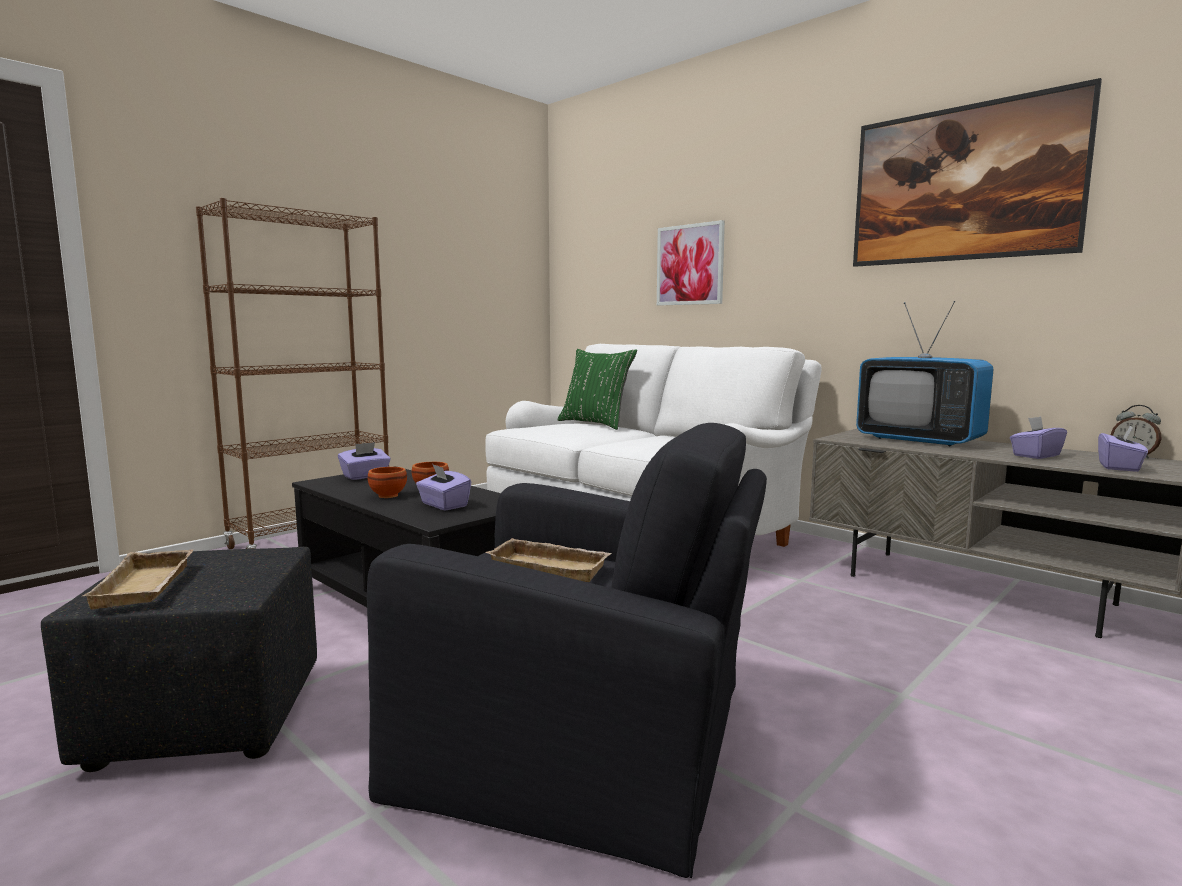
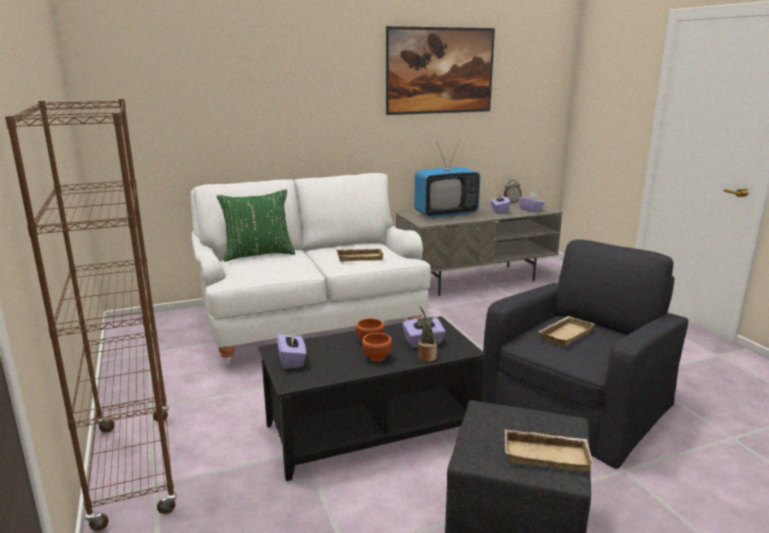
camera: 65 degrees left, 10 degrees up
picture [657,220,725,306] -> none
none -> beige tray [336,248,384,262]
none -> potted plant [418,306,437,362]

